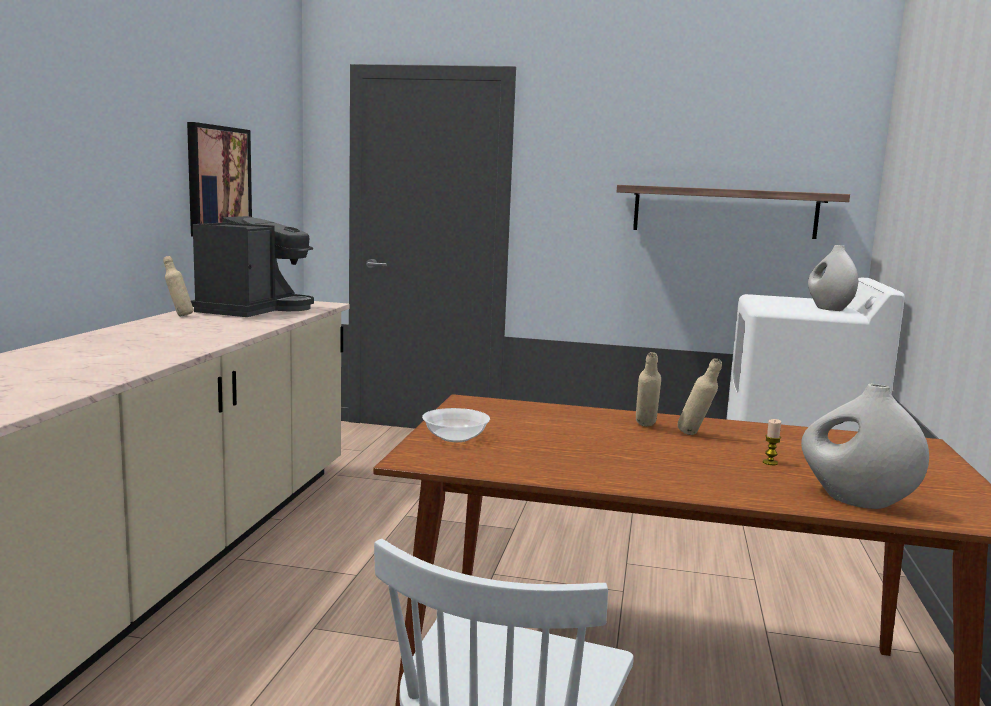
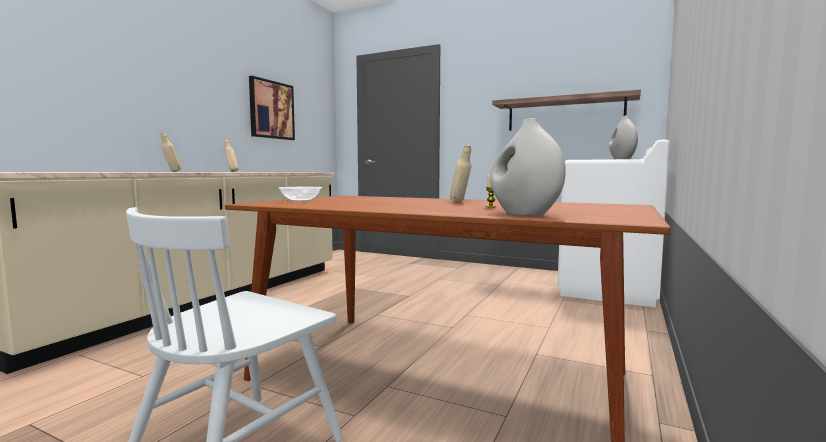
camera: 15 degrees right, 5 degrees down
coffee machine [191,216,314,317] -> none
beige bottle [636,352,661,427] -> beige bottle moved to [160,133,181,172]

